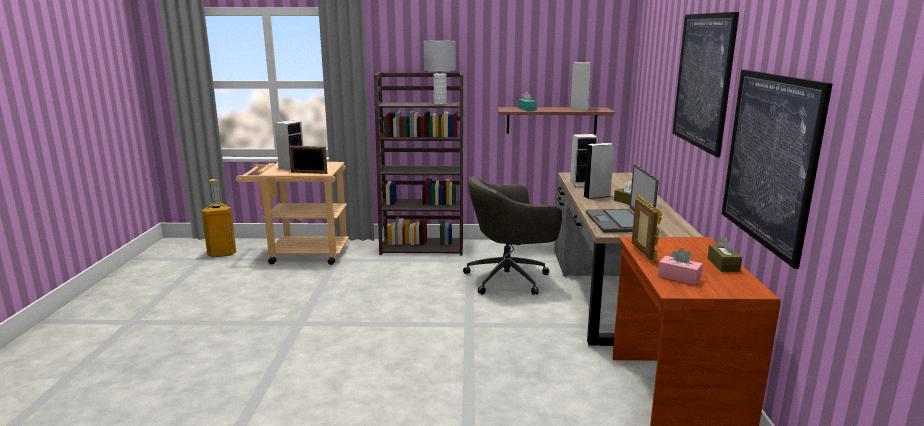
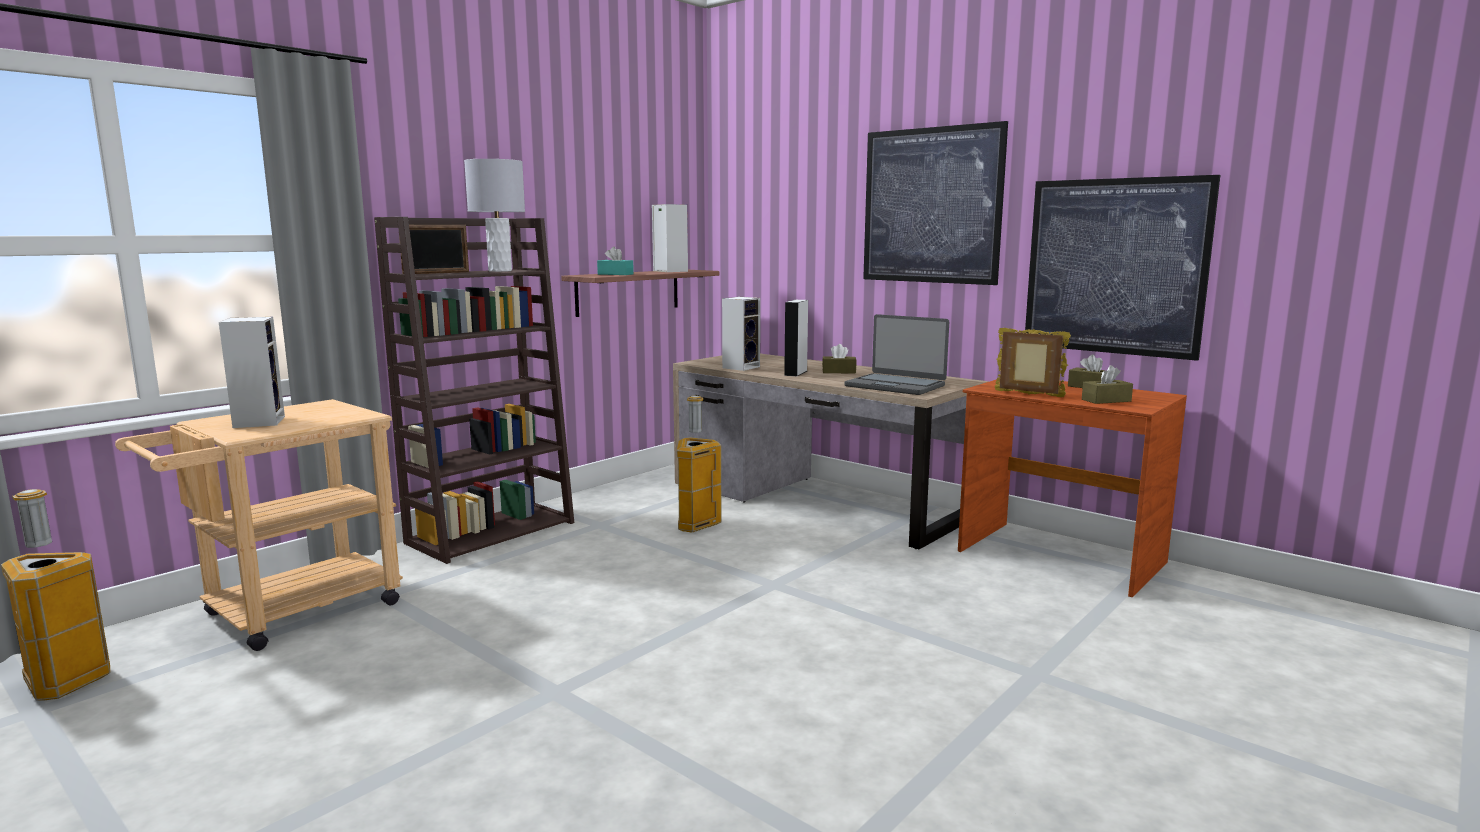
camera: 50 degrees left, 5 degrees down
picture frame [289,145,328,174] -> picture frame moved to [399,225,469,274]
grey office chair [463,176,562,295] -> trash can [677,396,722,532]
pink tissue box [658,248,703,285] -> brown tissue box [1082,365,1133,404]

